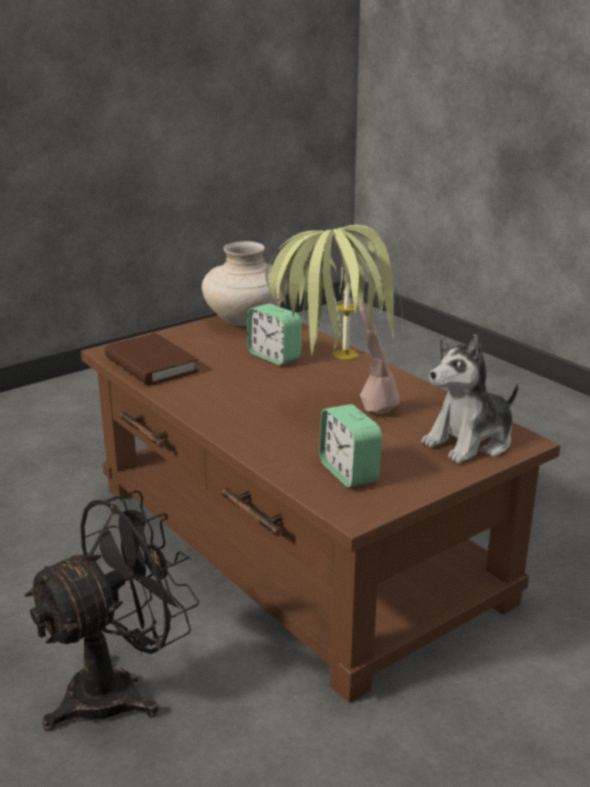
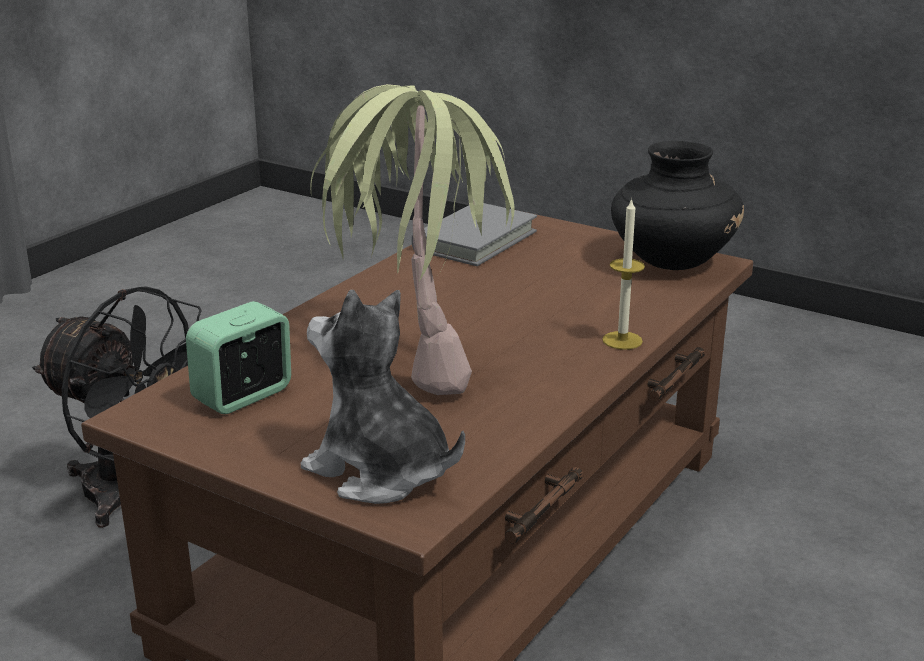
camera: 70 degrees right, 0 degrees up
brown book [105,333,199,386] -> grey book [411,203,537,266]
beige vase [202,241,287,326] -> black vase [611,141,744,270]
alarm clock [247,303,302,365] -> none

